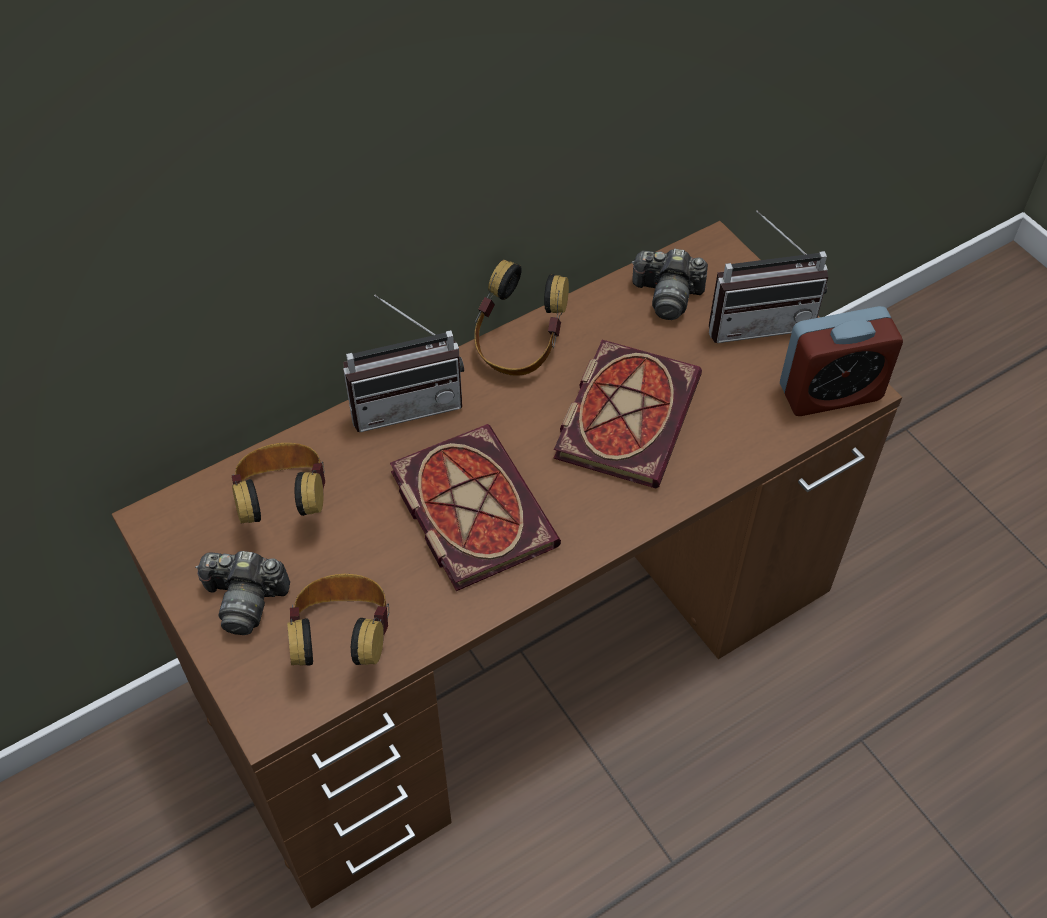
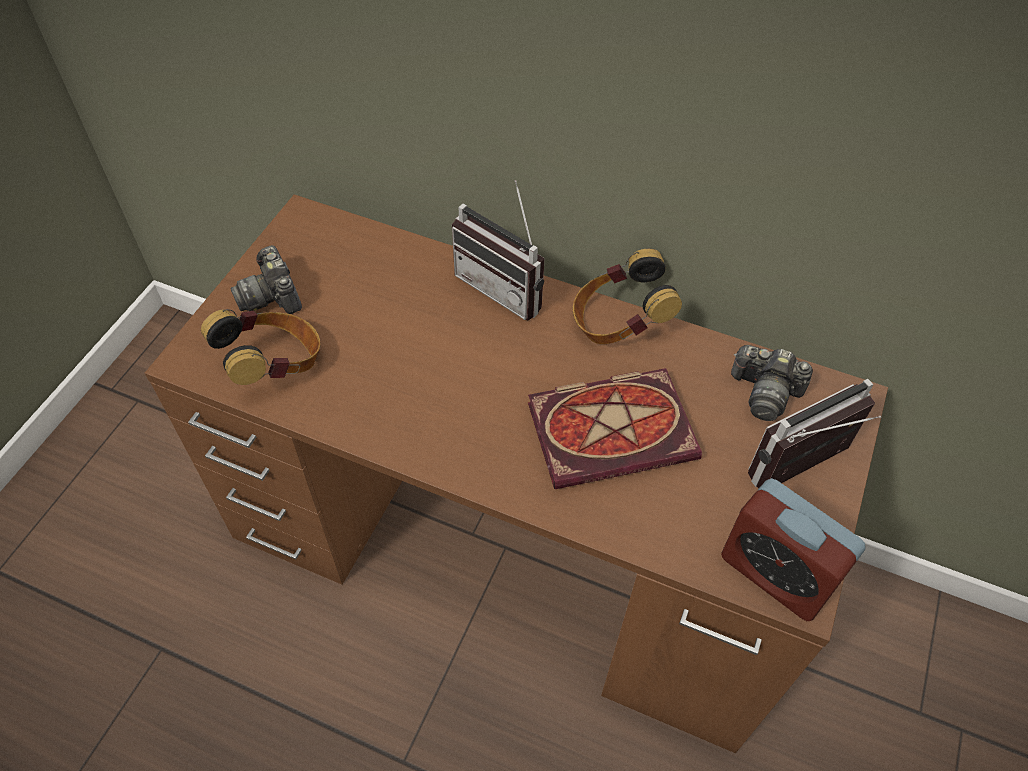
camera: 55 degrees right, 0 degrees up
headphones [232,443,325,523] -> none
book [390,424,561,591] -> none
camera [631,249,708,320] -> camera turned 45 degrees counterclockwise [731,345,813,421]
radio [709,211,828,343] -> radio turned 105 degrees clockwise [748,379,881,488]

